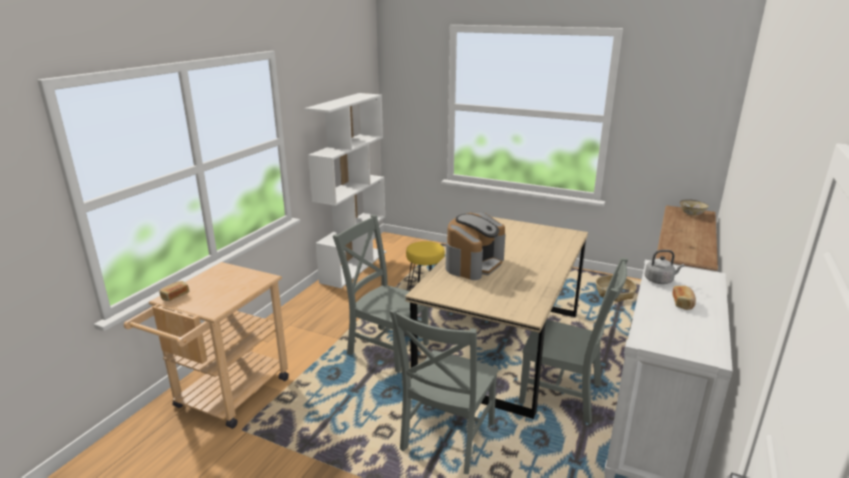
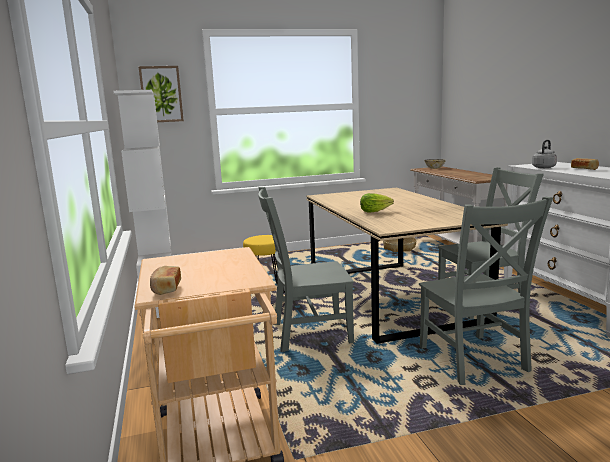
camera: 40 degrees left, 10 degrees down
coffee machine [445,212,505,280] -> lettuce [360,193,394,213]
none -> picture [138,66,184,122]

